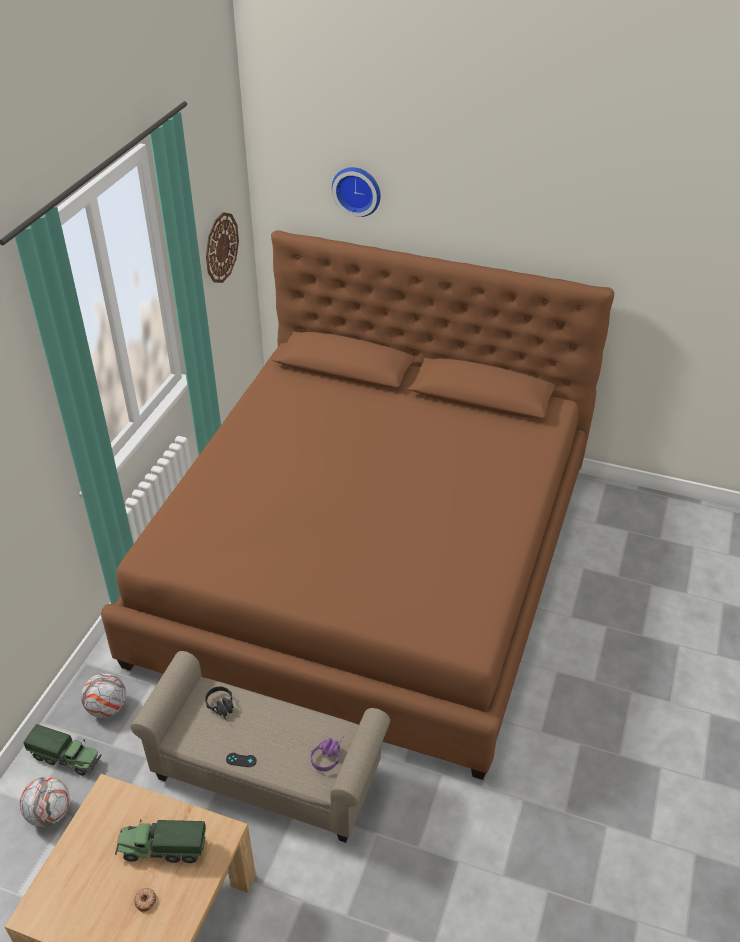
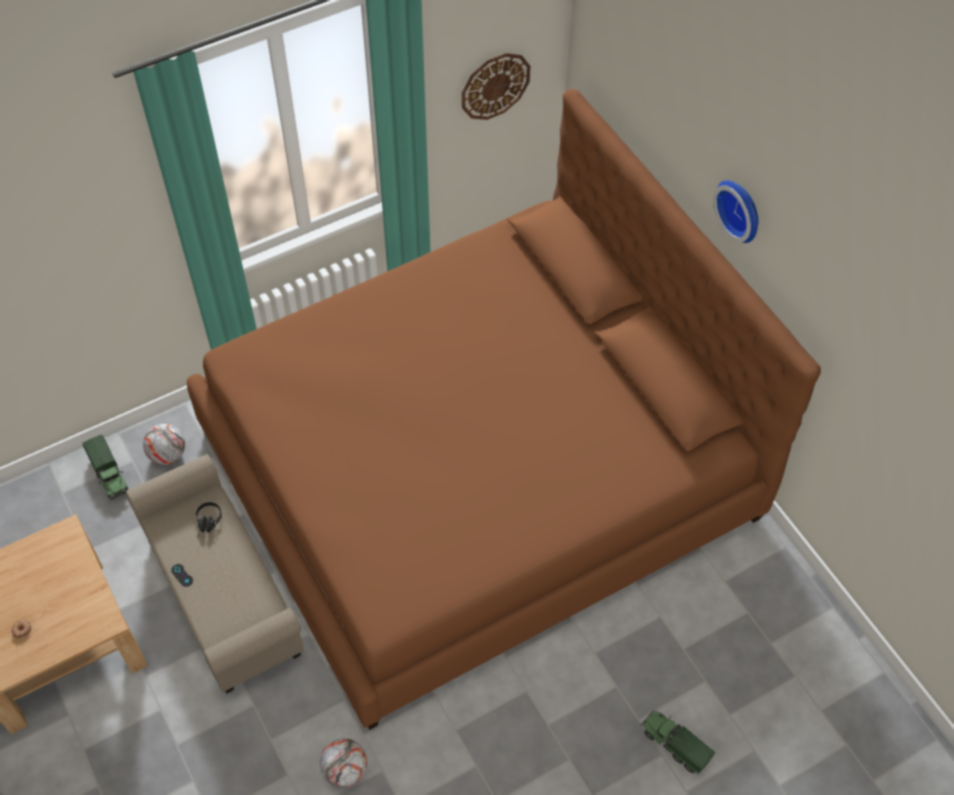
camera: 40 degrees right, 15 degrees up
football [20,777,70,827] -> football moved to [320,738,367,787]
toy truck [115,819,206,863] -> toy truck moved to [640,710,715,774]
purple headphones [311,736,344,771] -> none
wall clock [332,167,381,217] -> wall clock moved to [713,180,758,243]

